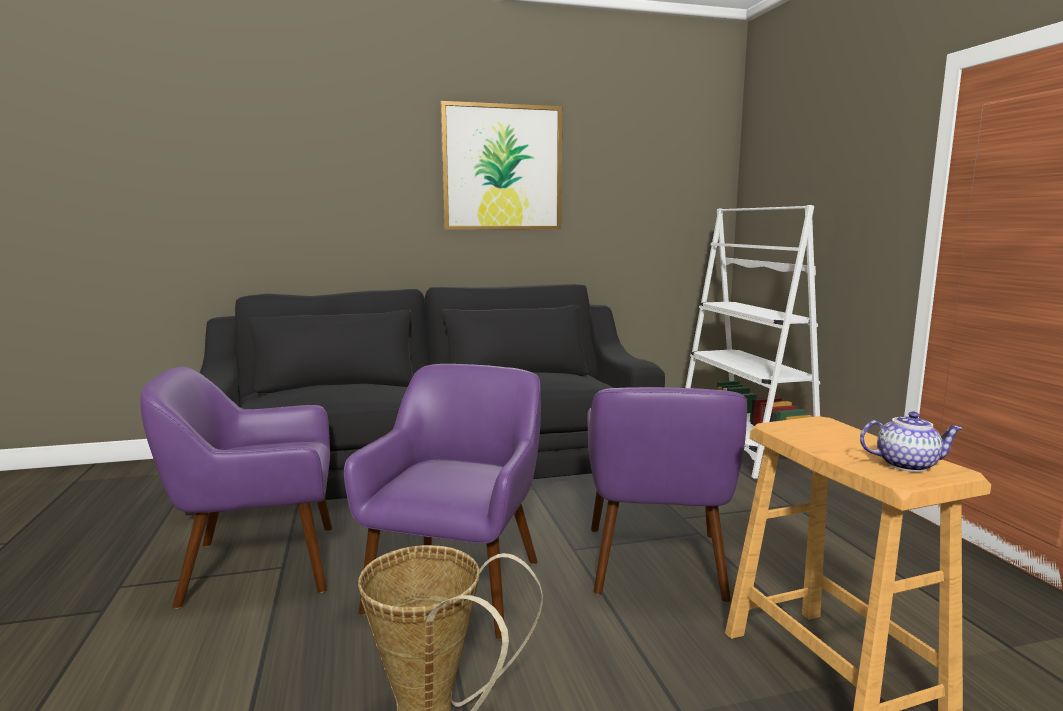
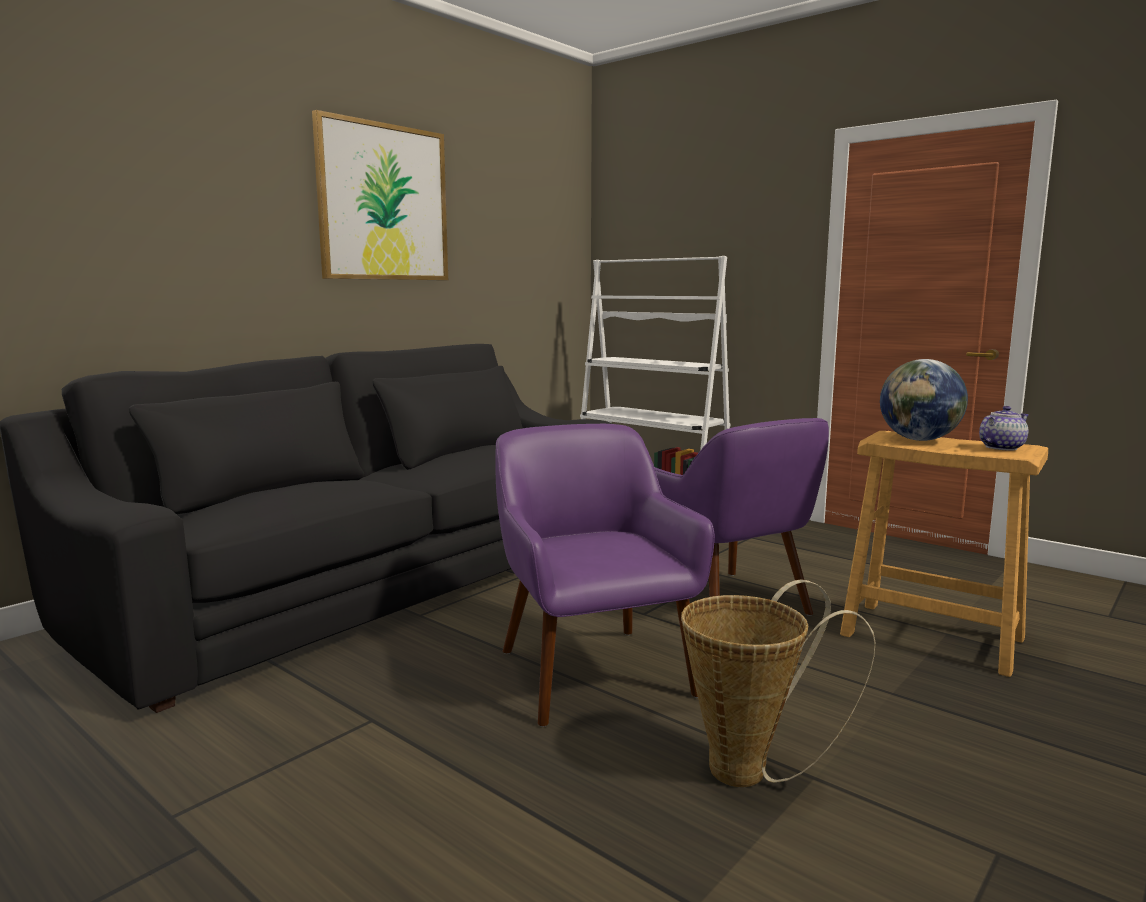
camera: 35 degrees left, 0 degrees up
purple armchair [140,367,332,609] -> none
none -> globe [880,359,968,441]

